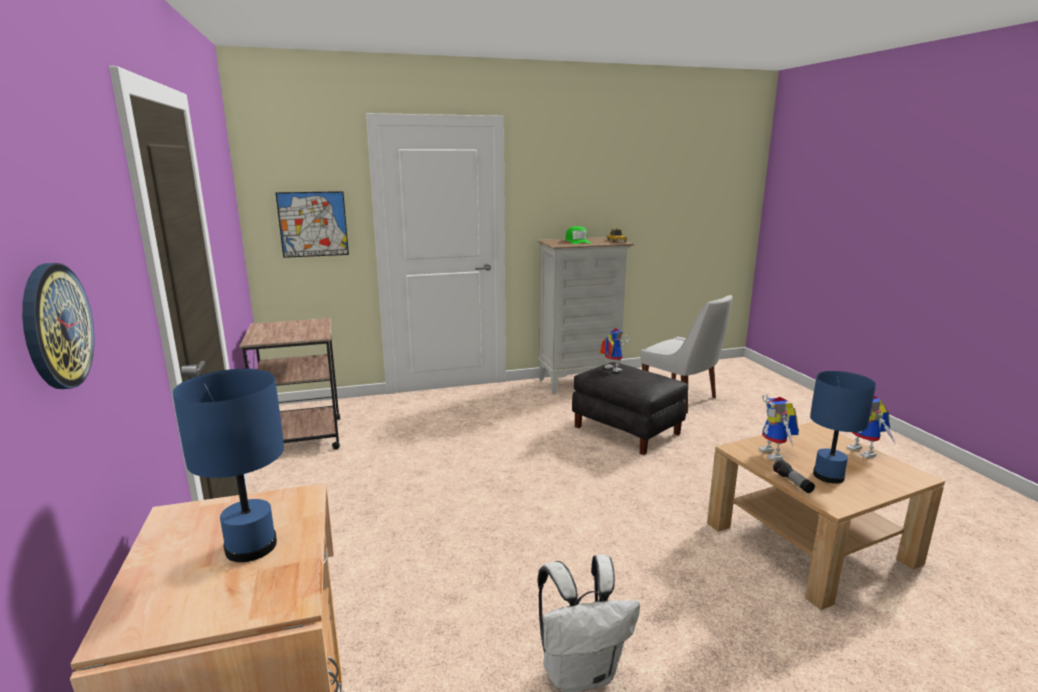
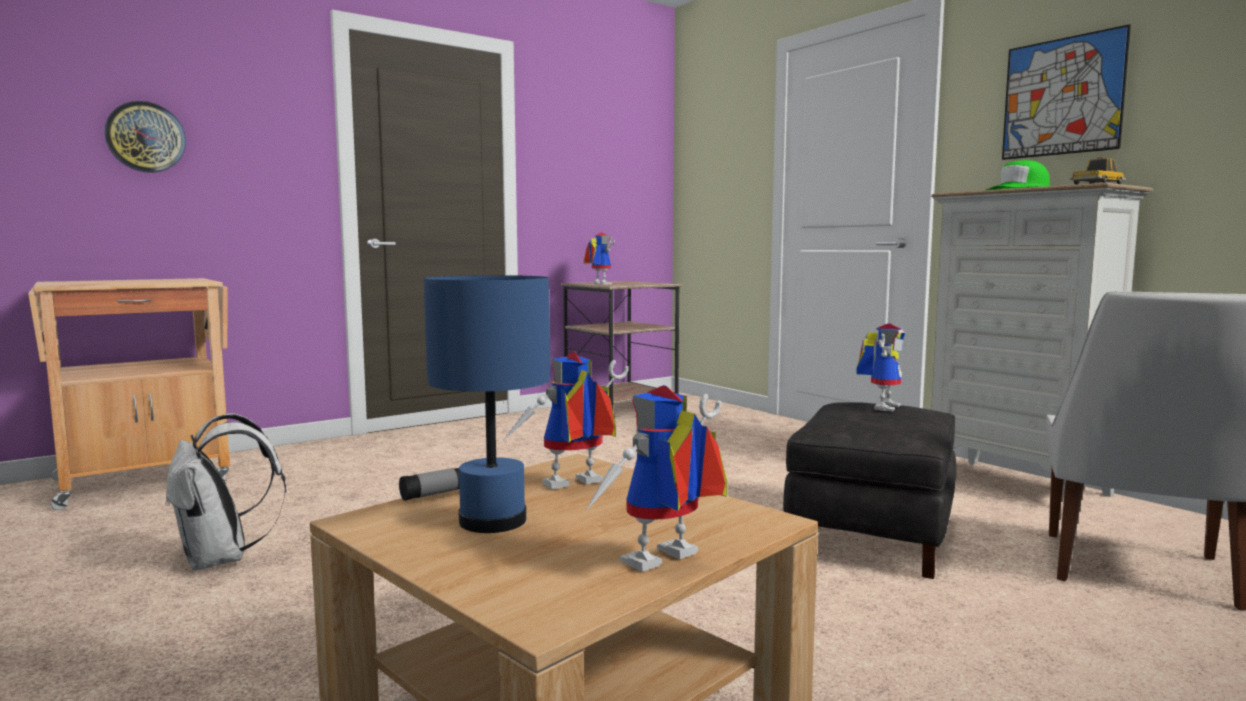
camera: 70 degrees right, 10 degrees down
blue table lamp [173,369,284,562] -> none
picture [276,191,349,258] -> picture moved to [1002,24,1131,160]
none -> toy robot [584,232,615,284]

